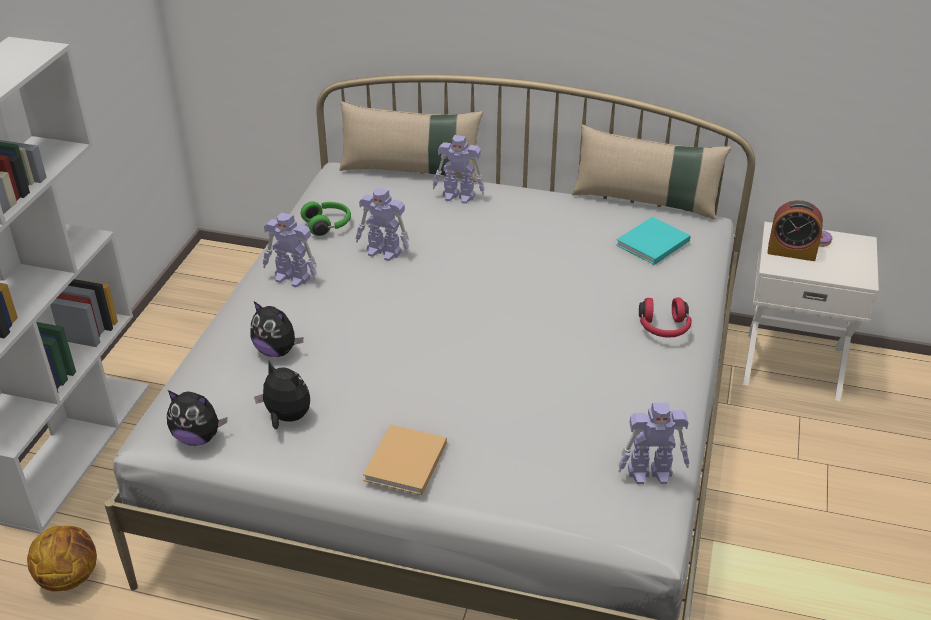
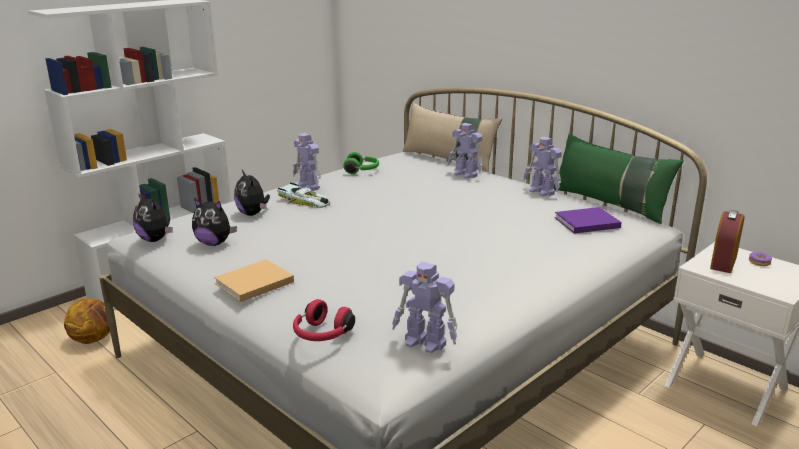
camera: 30 degrees right, 15 degrees down
plush toy [254,361,310,429] -> plush toy turned 135 degrees clockwise [192,198,237,246]
toy robot [356,188,409,261] -> toy robot moved to [523,137,562,196]
beige pillow [572,124,731,219] -> green pillow [554,133,684,224]
turquoise book [616,217,691,265] -> purple book [554,207,622,234]
red headphones [639,298,692,338] -> red headphones moved to [293,299,355,341]
alarm clock [767,200,823,261] -> alarm clock turned 75 degrees clockwise [710,210,745,273]
none -> toy car [277,183,330,208]

